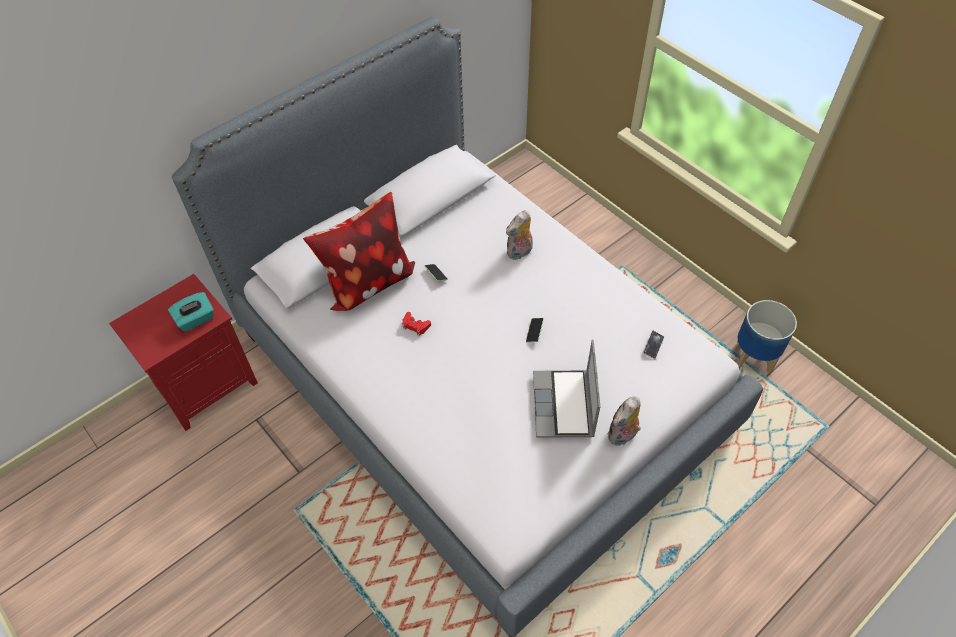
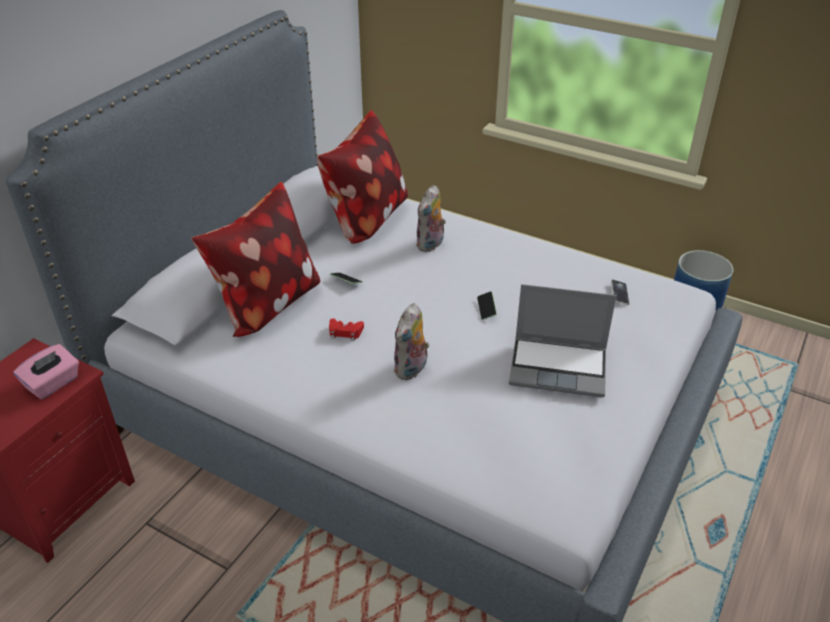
camera: 20 degrees left, 15 degrees down
turquoise tissue box [168,292,214,332] -> pink tissue box [13,344,79,399]
laptop [533,339,601,438] -> laptop turned 60 degrees counterclockwise [509,284,616,397]
plush toy [607,397,641,446] -> plush toy moved to [394,303,429,380]
none -> pillow [317,110,408,244]

